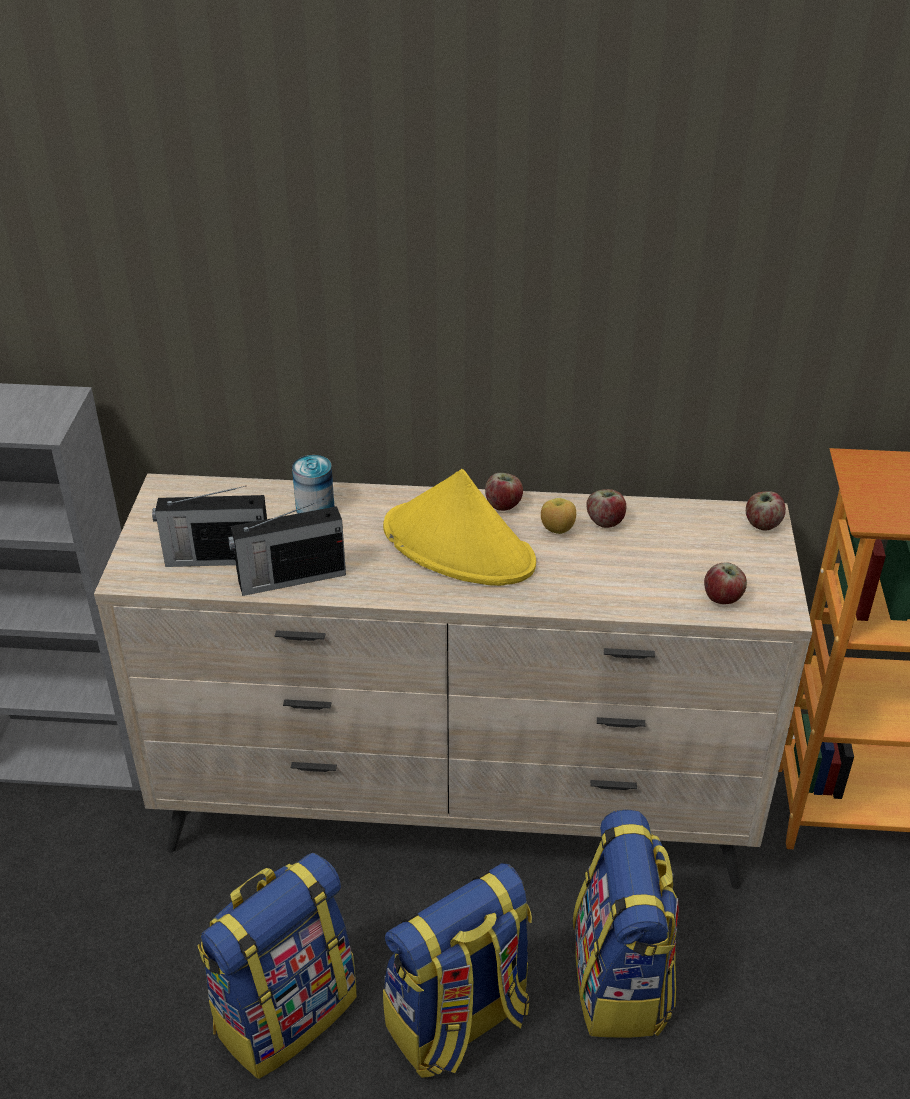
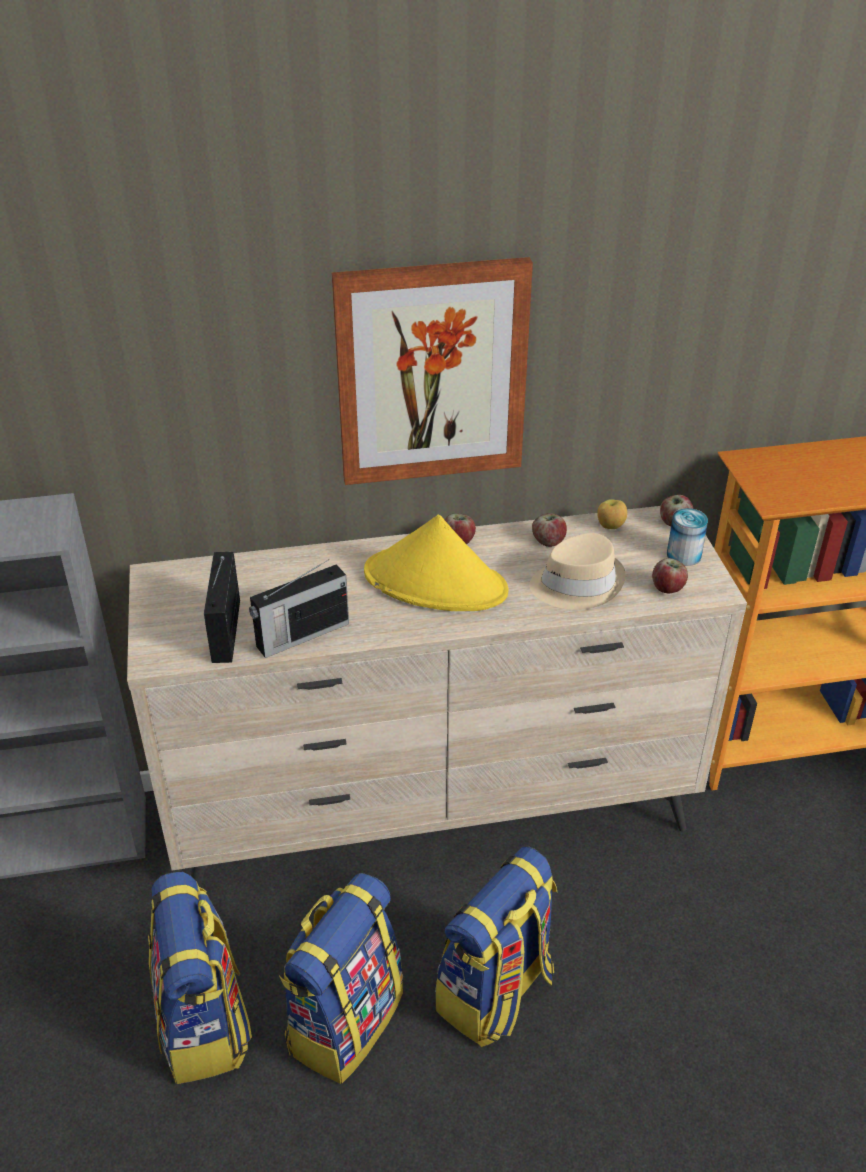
camera: 15 degrees left, 0 degrees up
radio [152,486,267,567] -> radio turned 105 degrees clockwise [204,552,240,663]
can [292,455,335,514] -> can moved to [667,508,708,566]
apple [541,498,576,534] -> apple moved to [597,499,627,529]
backpack [573,810,679,1038] -> backpack moved to [148,872,252,1084]
none -> picture [332,257,533,485]
none -> beige hat [529,533,626,610]

